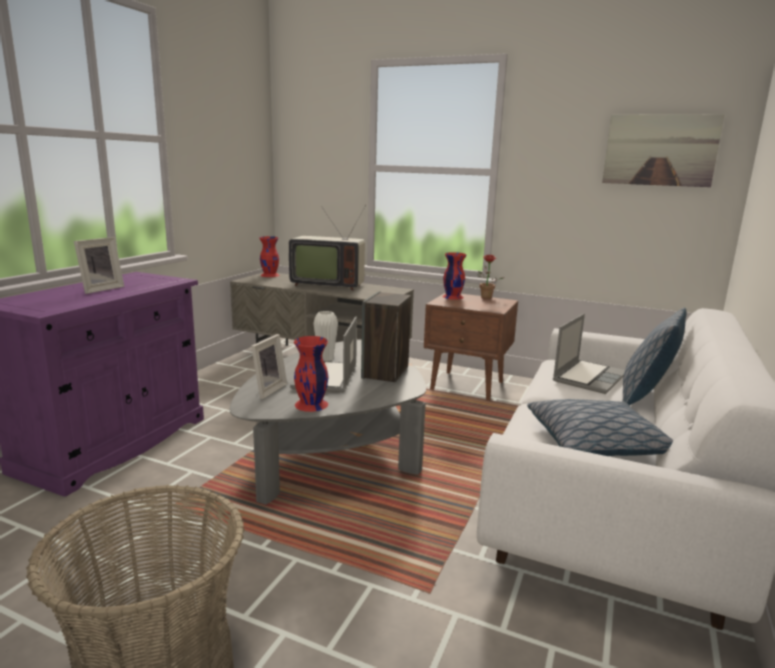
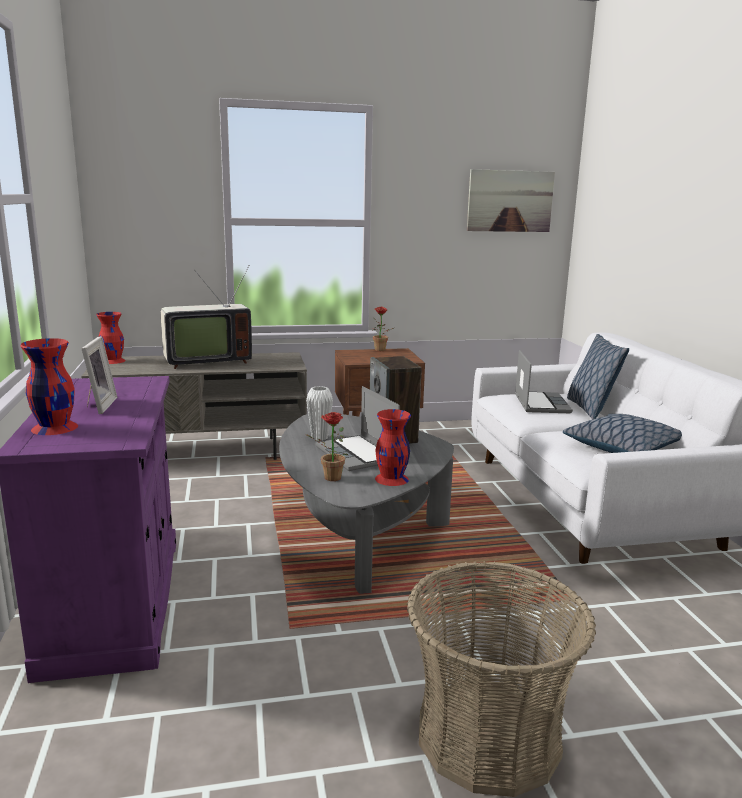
camera: 35 degrees left, 0 degrees up
picture frame [251,334,287,399] -> potted plant [305,412,348,481]
red vase [442,252,467,300] -> red vase moved to [20,338,78,435]

